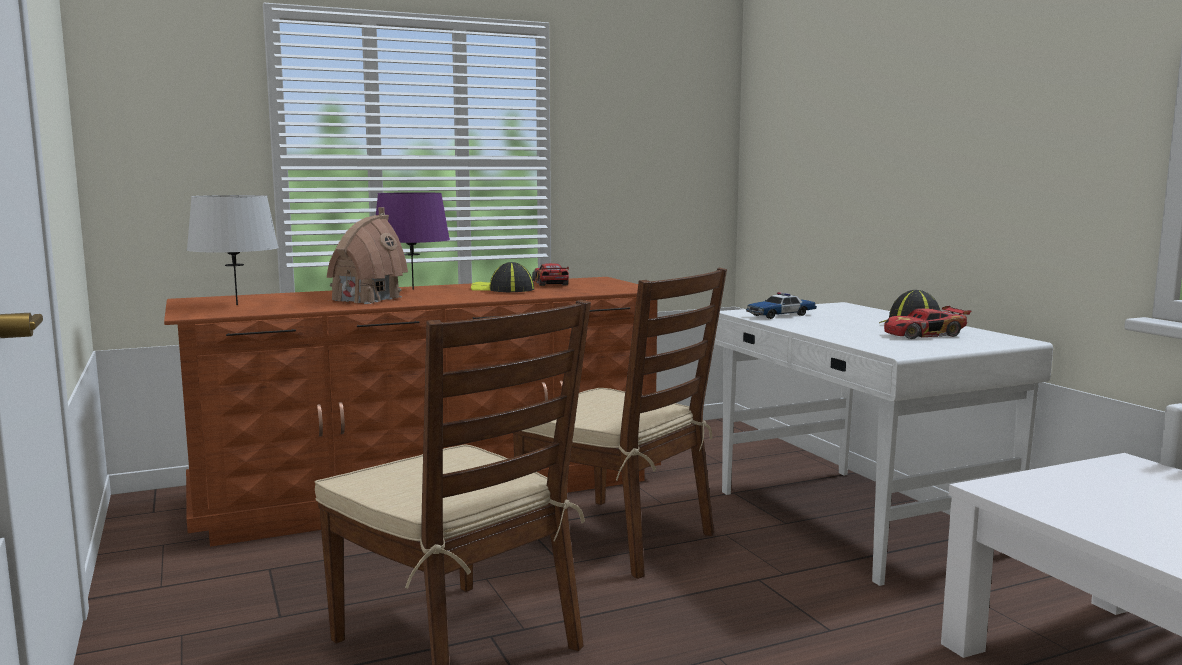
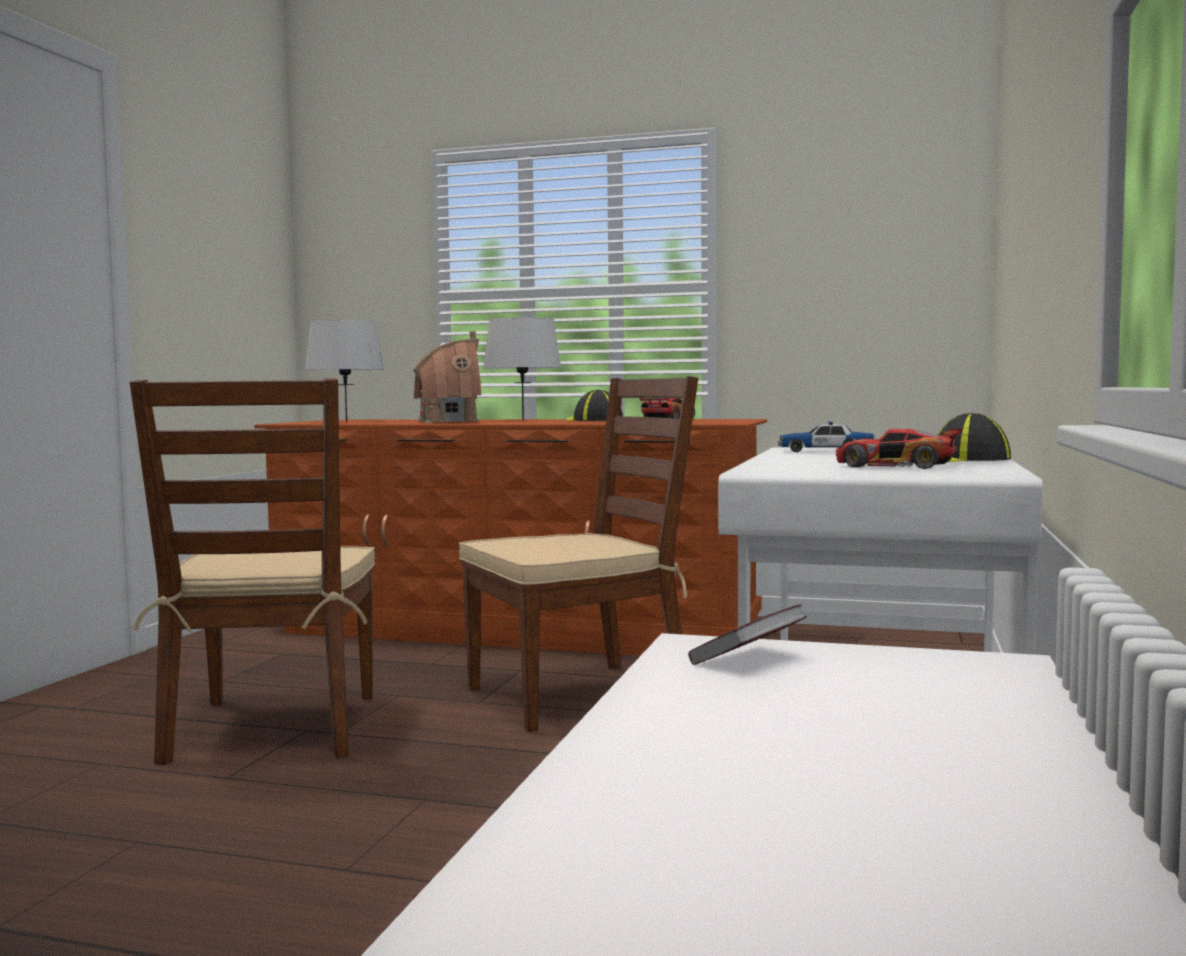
camera: 40 degrees right, 5 degrees down
purple table lamp [376,192,450,290] -> grey table lamp [483,317,562,420]
brown chair [513,268,727,579] -> brown chair turned 105 degrees counterclockwise [459,376,698,732]
none -> book [688,604,807,665]

